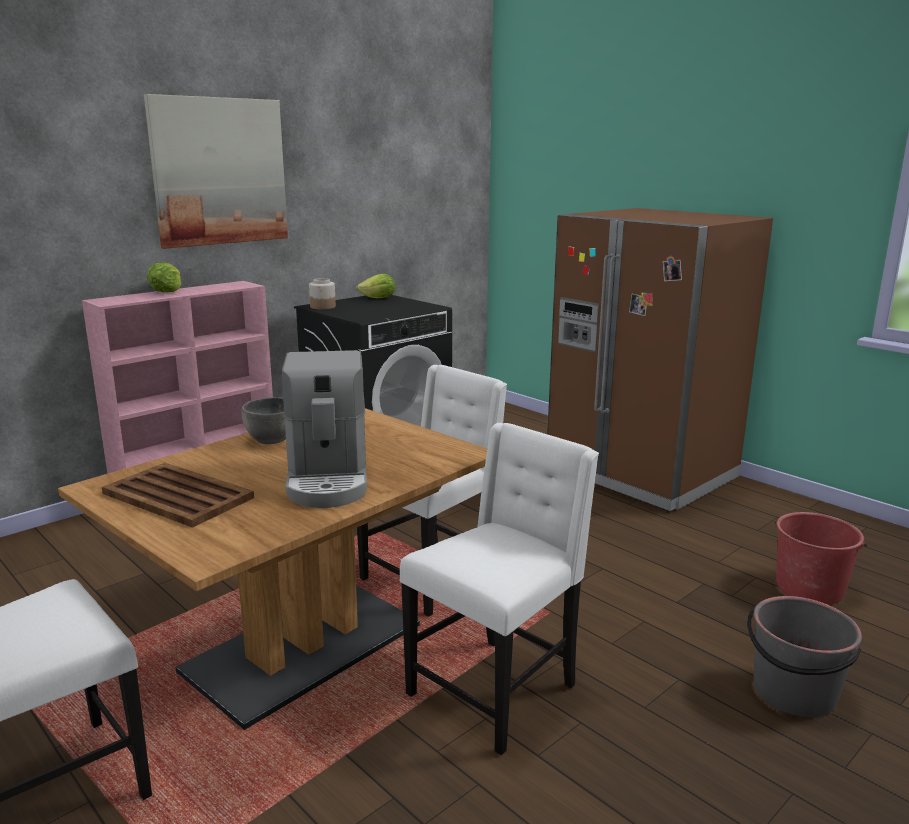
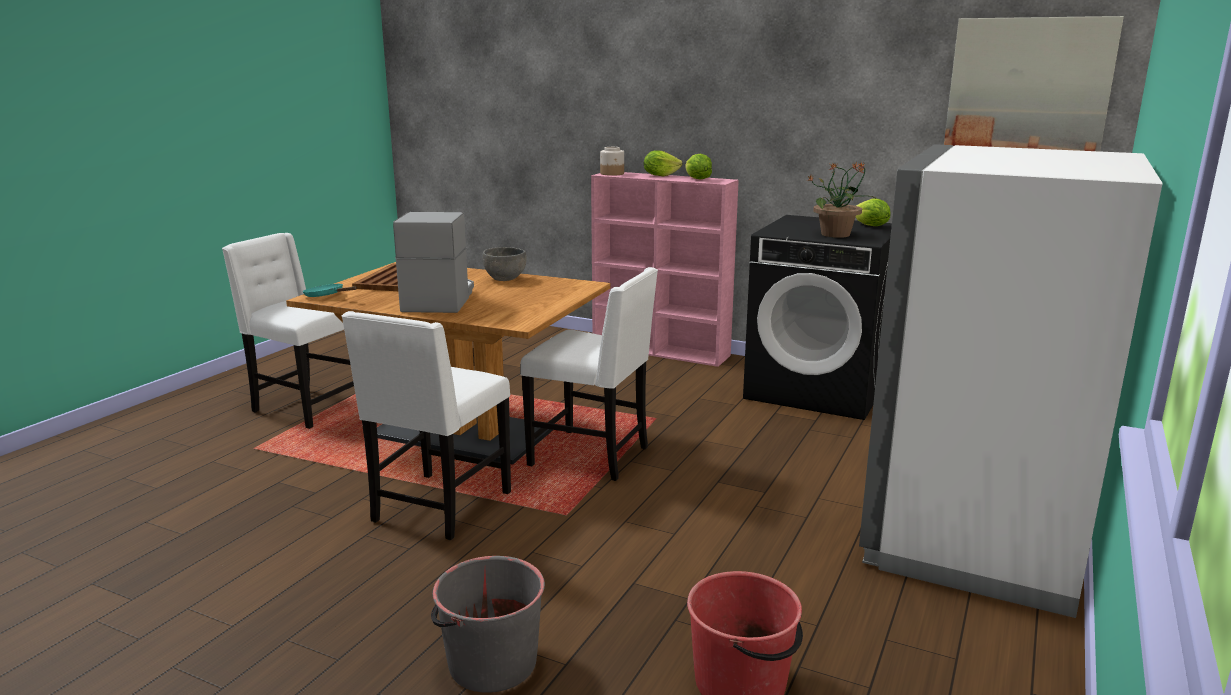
camera: 70 degrees right, 0 degrees up
picture [144,94,288,249] -> picture moved to [944,16,1124,151]
coffee machine [282,350,367,508] -> coffee machine turned 120 degrees clockwise [393,212,474,313]
jar [309,278,336,310] -> jar moved to [600,147,624,176]
white chair [400,423,599,755] -> white chair turned 90 degrees clockwise [342,311,511,540]
brown fridge [547,208,773,511] -> white fridge [859,144,1163,618]
none -> turquoise frying pan [303,283,357,297]
none -> lettuce [685,154,712,180]
none -> potted plant [807,161,875,238]

